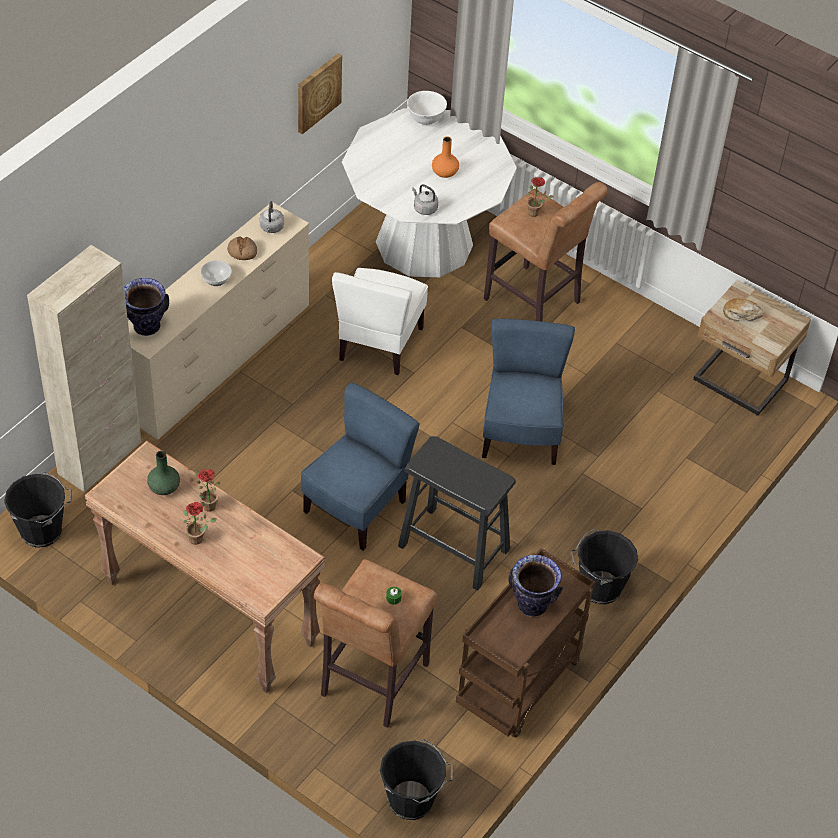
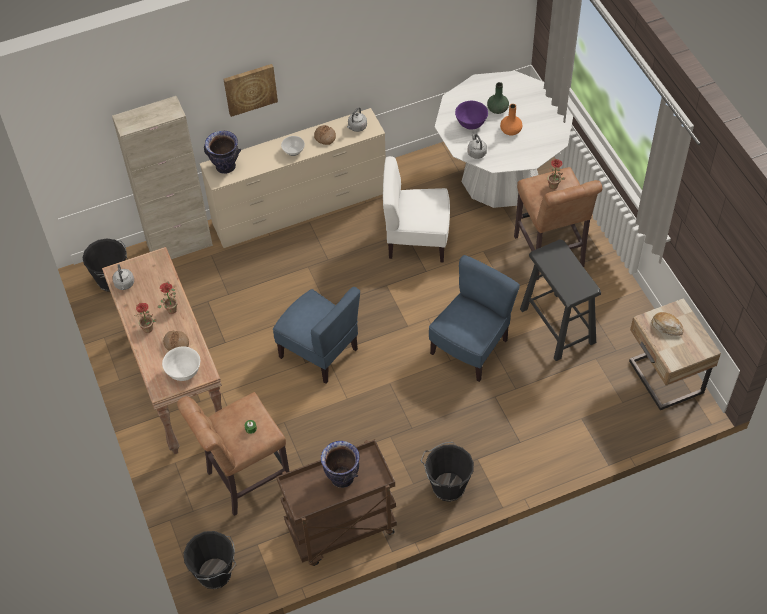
camera: 35 degrees right, 5 degrees up
green vase [147,451,180,495] -> green vase moved to [487,82,509,114]
picture [298,53,342,134] -> picture moved to [224,64,278,117]
blue chair [301,383,420,551] -> blue chair turned 60 degrees clockwise [273,287,360,384]
white chair [332,268,428,375] -> white chair turned 45 degrees clockwise [383,156,450,263]
black stool [398,436,516,590] -> black stool moved to [520,239,601,361]
white bowl [407,91,447,125] -> white bowl moved to [162,347,200,381]
none -> grey kettle [112,264,134,290]
none -> bread [163,331,189,351]
none -> purple bowl [455,101,488,130]

